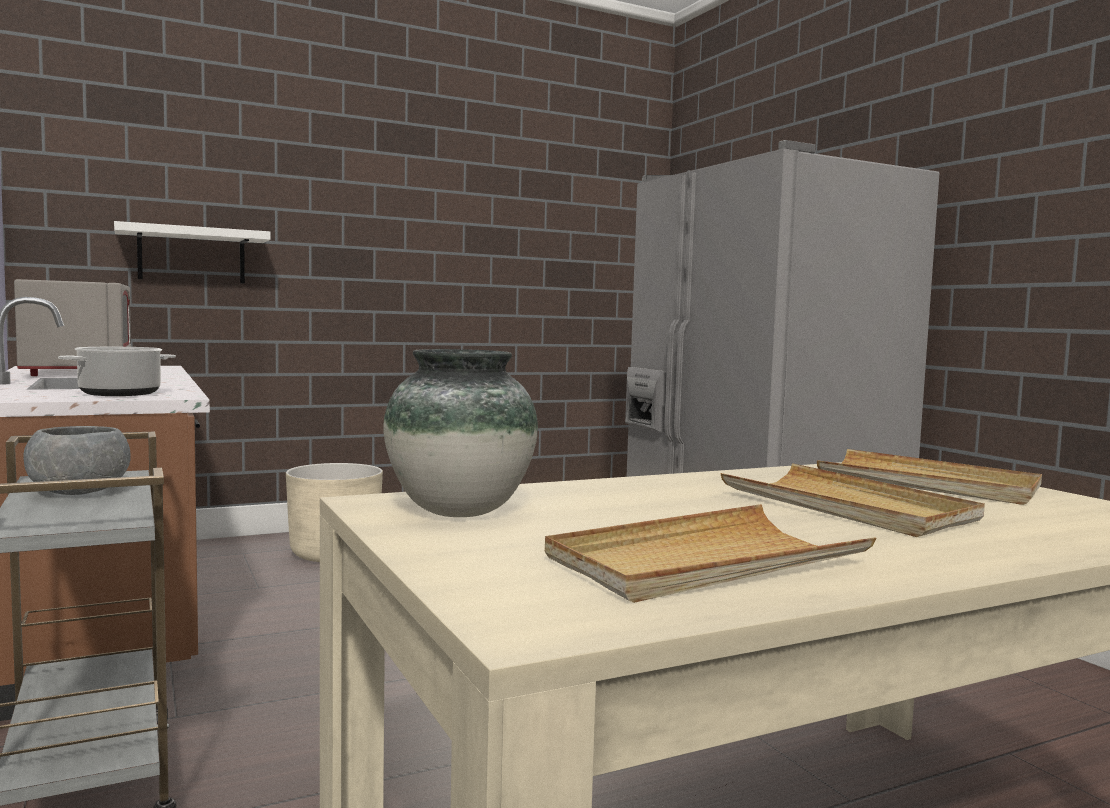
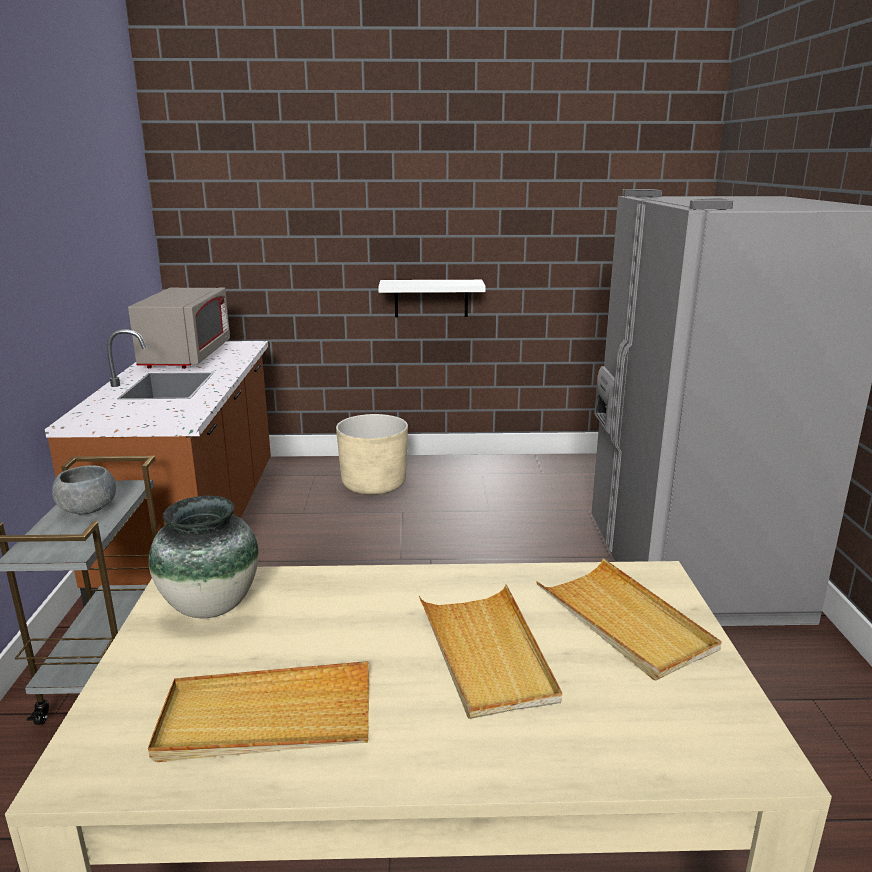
camera: 25 degrees right, 15 degrees up
cooking pot [58,347,176,396] -> none
white shelf [114,221,271,284] -> white shelf moved to [378,280,486,317]

